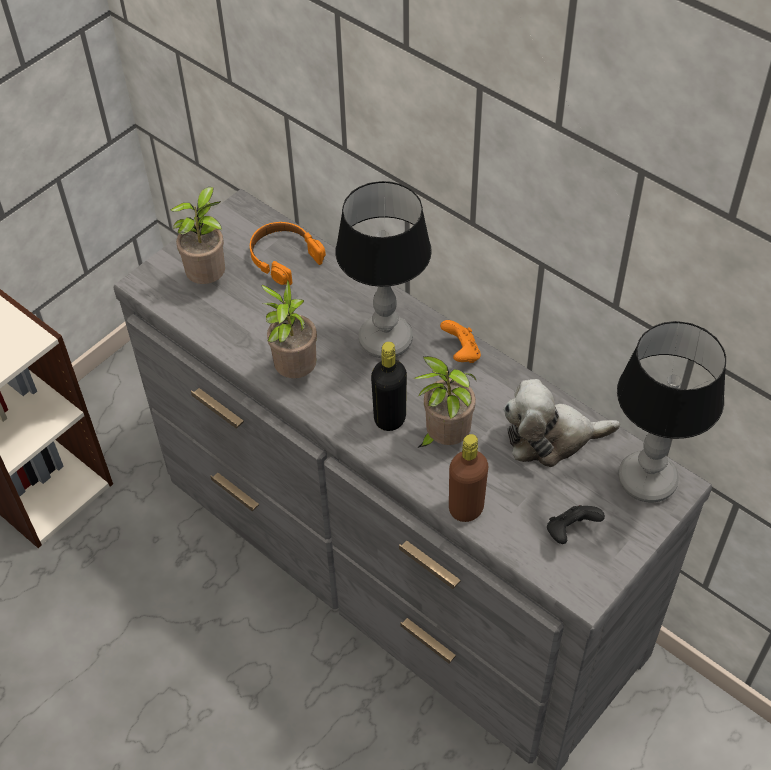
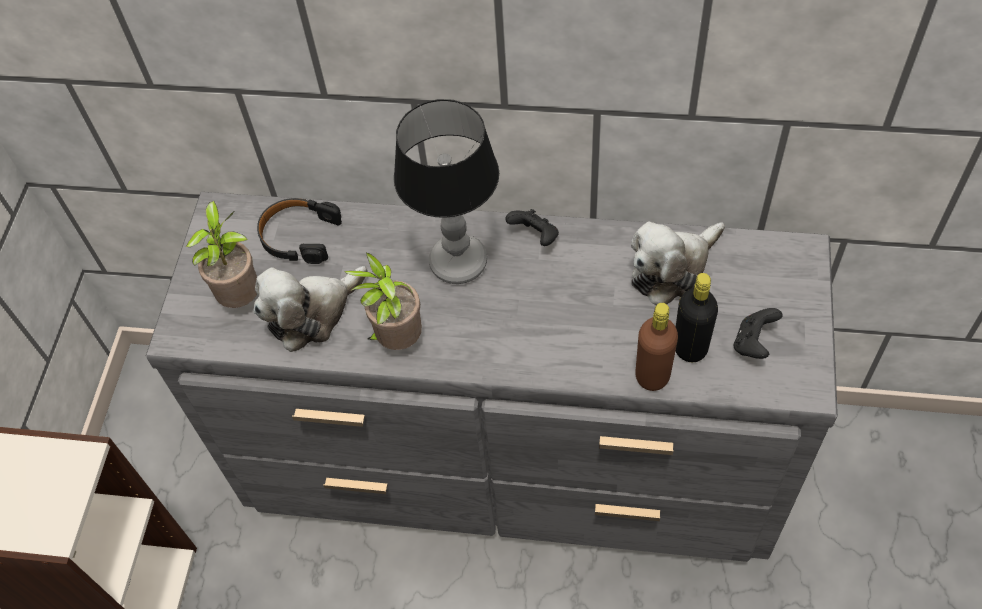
camera: 30 degrees left, 5 degrees up
orange headphones [250,222,326,285] -> black headphones [257,198,342,264]
black bottle [371,342,407,431] -> black bottle moved to [676,273,718,362]
potted plant [413,356,477,448] -> none
orange game controller [440,320,481,363] -> black game controller [505,209,559,246]
table lamp [617,321,726,503] -> none
none -> plush toy [253,266,368,352]

